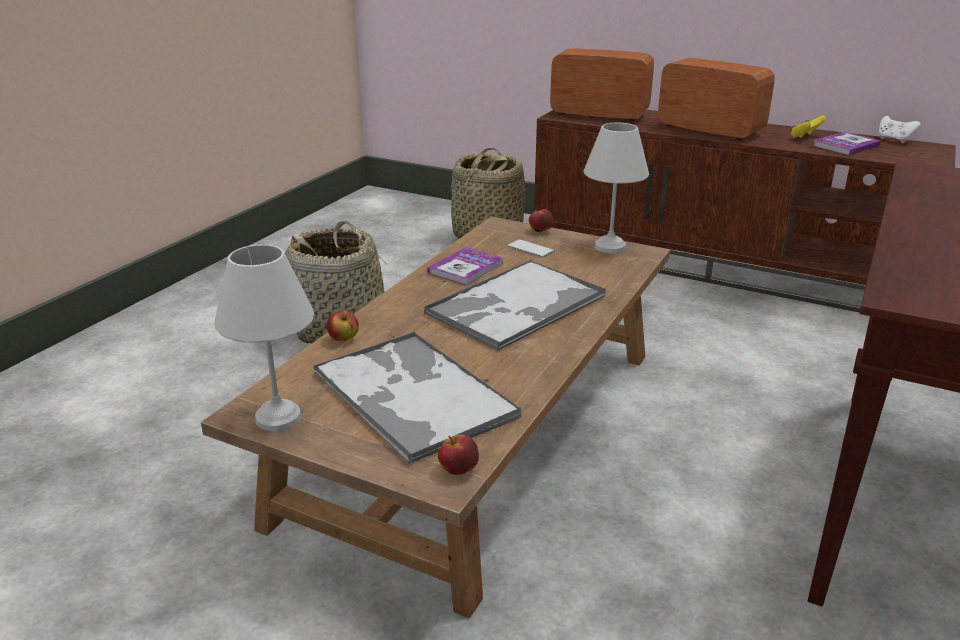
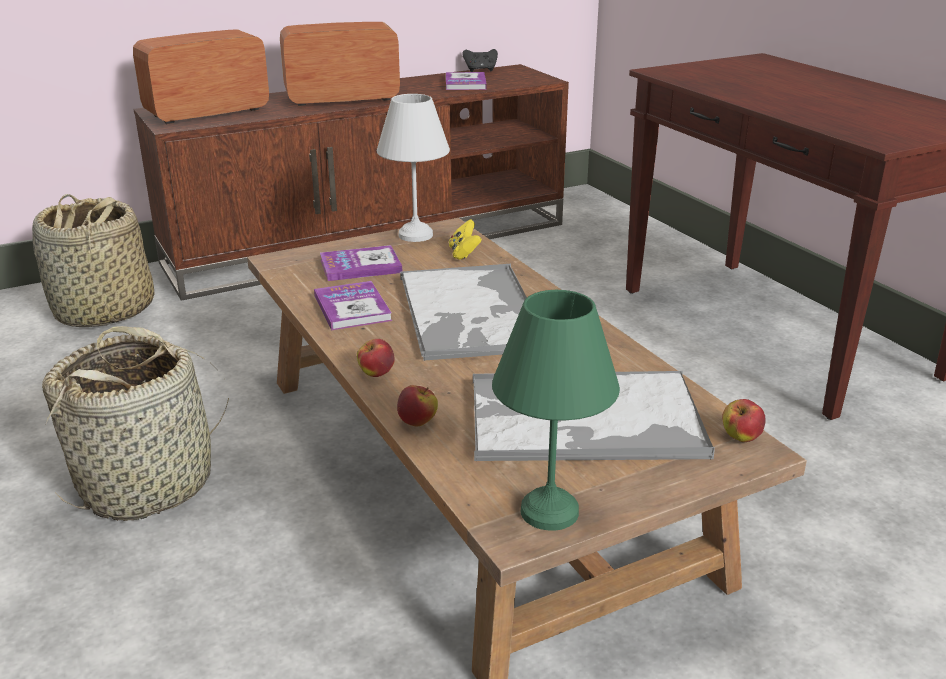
camera: 55 degrees left, 0 degrees up
white table lamp [214,244,314,431] -> green table lamp [492,290,620,531]
phone [507,239,555,257] -> book [320,245,402,281]
apple [529,208,553,232] -> apple moved to [357,339,395,377]
yellow game controller [791,116,826,139] -> yellow game controller moved to [449,220,482,260]
white game controller [879,116,921,143] -> black game controller [462,49,498,72]

